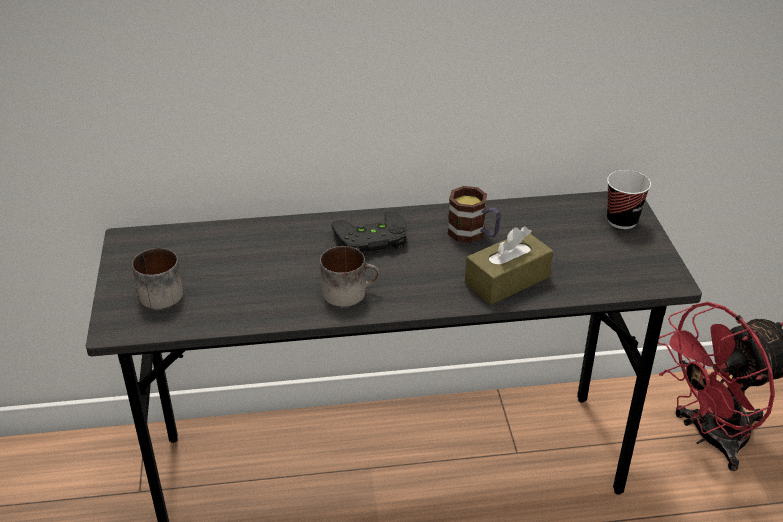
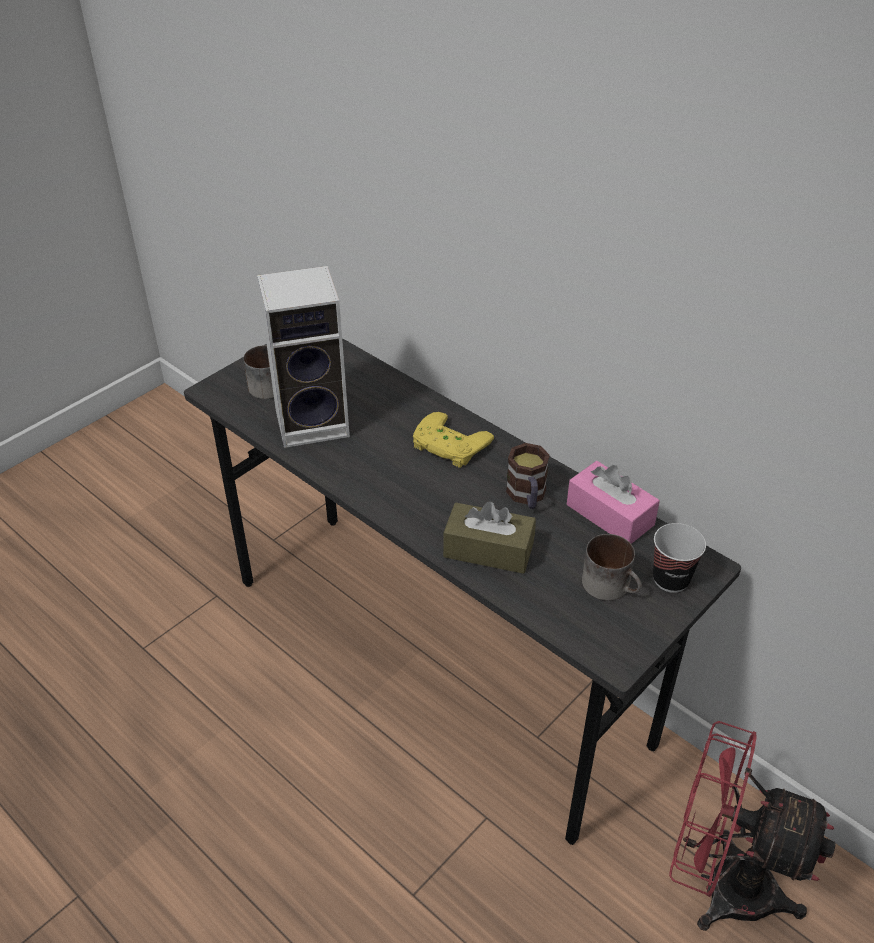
camera: 50 degrees right, 5 degrees up
mug [320,246,380,307] -> mug moved to [582,534,642,600]
black game controller [331,212,407,252] -> yellow game controller [413,412,494,468]
none -> speaker [257,266,350,448]
none -> pink tissue box [567,461,660,544]

